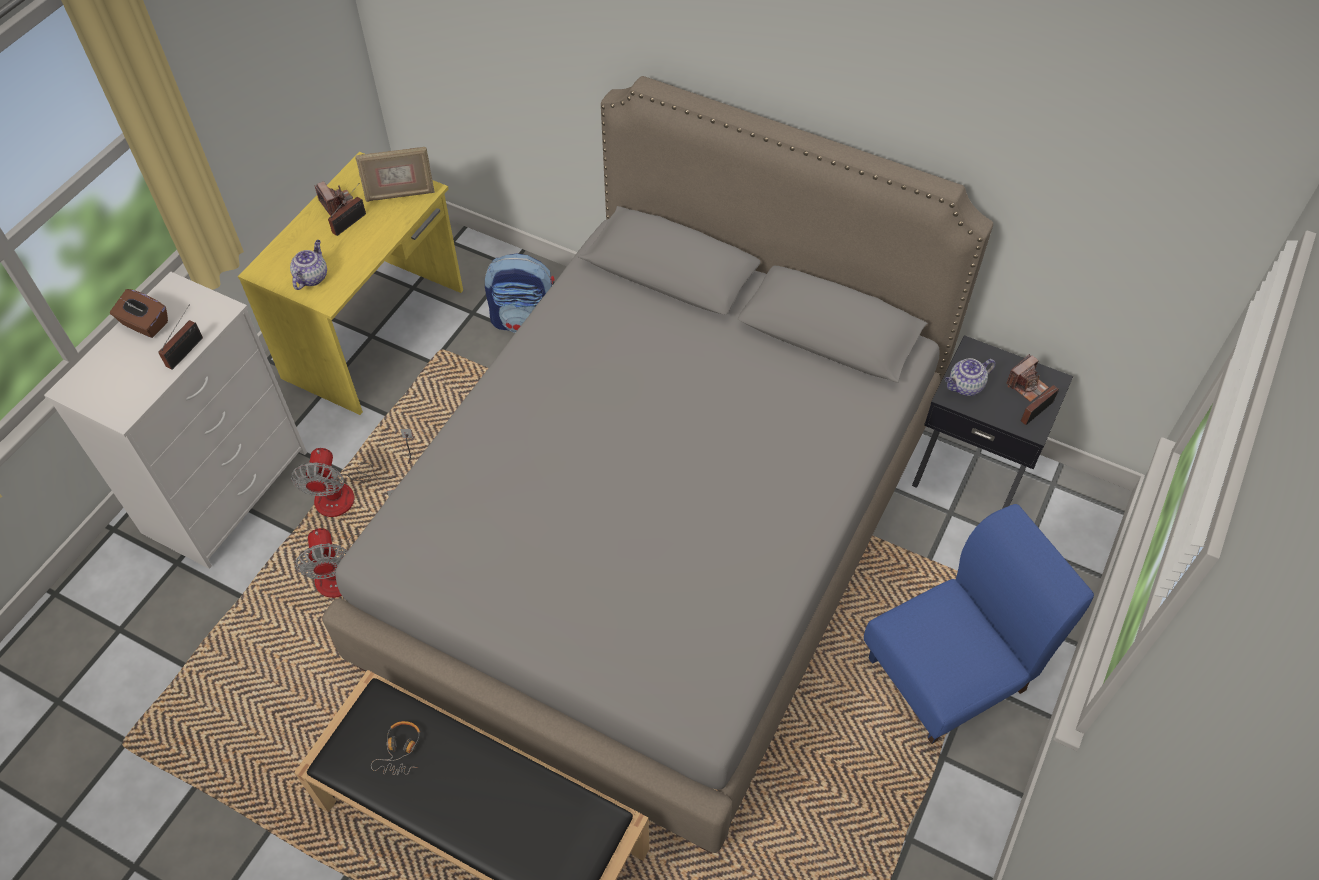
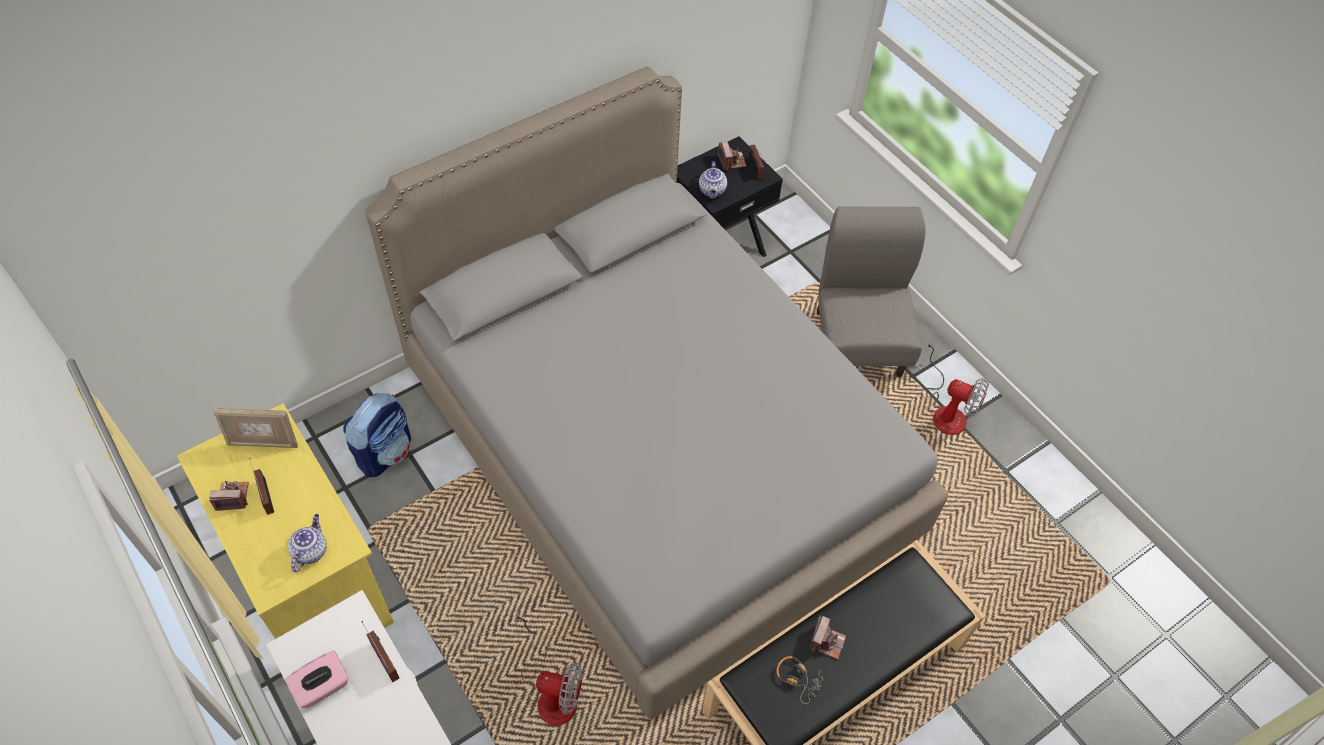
camera: 65 degrees left, 0 degrees up
brown tissue box [110,289,168,338] -> pink tissue box [285,651,349,708]
teapot [290,240,327,290] -> teapot turned 60 degrees clockwise [288,514,327,572]
fan [291,429,413,517] -> fan moved to [921,339,989,435]
picture frame [355,147,435,202] -> picture frame turned 75 degrees clockwise [213,408,298,448]
blue chair [864,504,1094,744] -> grey chair [817,207,925,377]
none -> camera [809,616,846,659]

